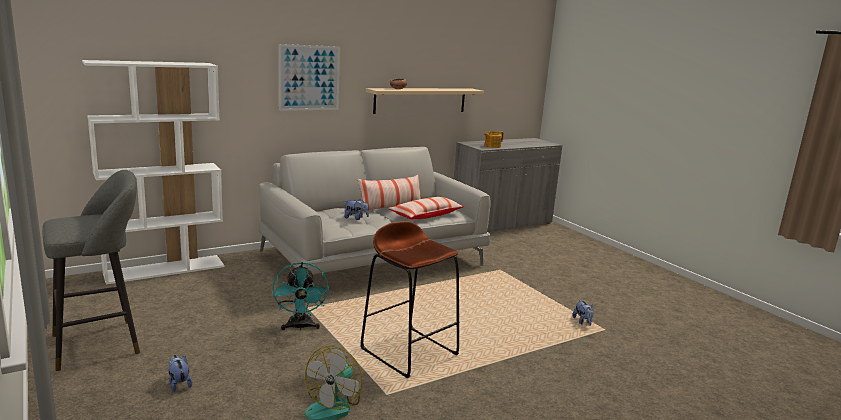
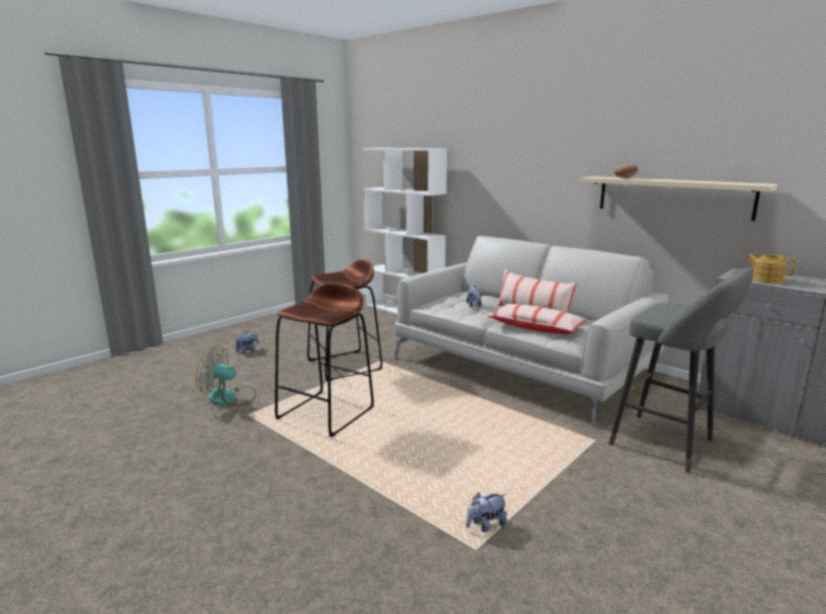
camera: 75 degrees right, 0 degrees up
grey stool [42,170,140,371] -> grey stool moved to [609,268,754,473]
turquoise fan [272,262,329,331] -> brown stool [307,259,382,381]
picture [279,44,340,111] -> none

